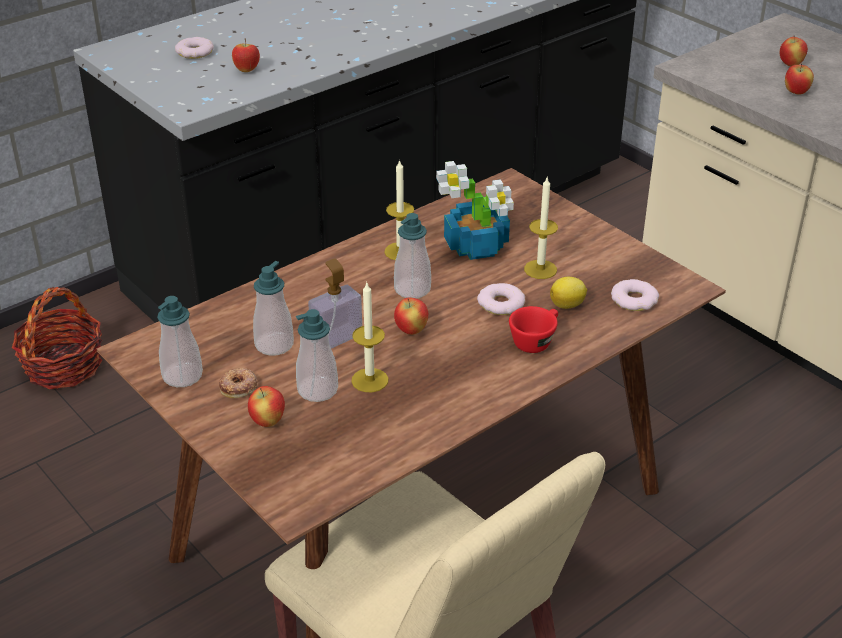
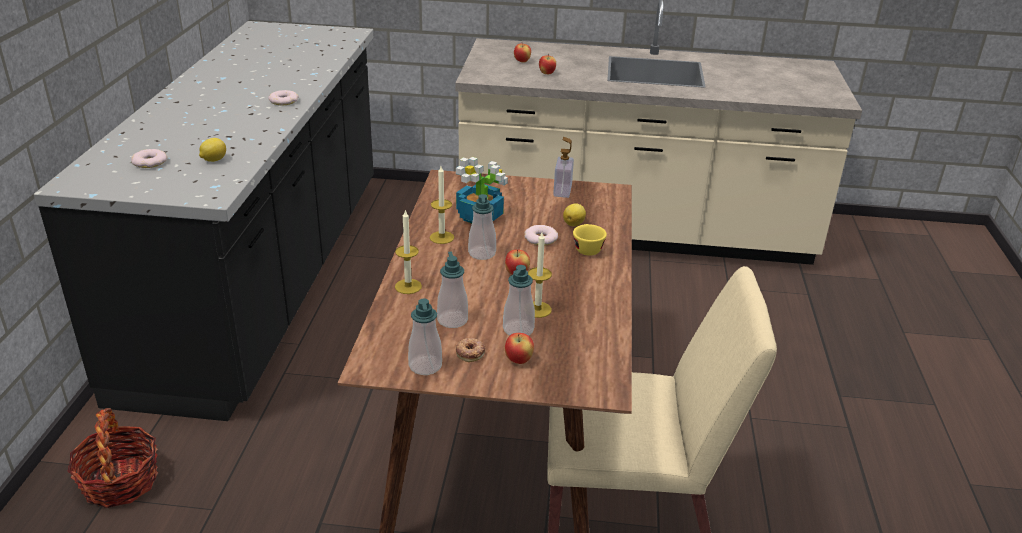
camera: 45 degrees left, 5 degrees down
apple [232,38,260,72] -> lemon [199,138,226,162]
soap dispenser [308,258,362,349] -> soap dispenser moved to [553,137,574,198]
red cup [509,306,558,353] -> yellow cup [573,224,607,256]
candle [524,178,558,279] -> candle moved to [395,210,422,294]
donut [611,279,659,311] -> donut moved to [268,90,299,105]

